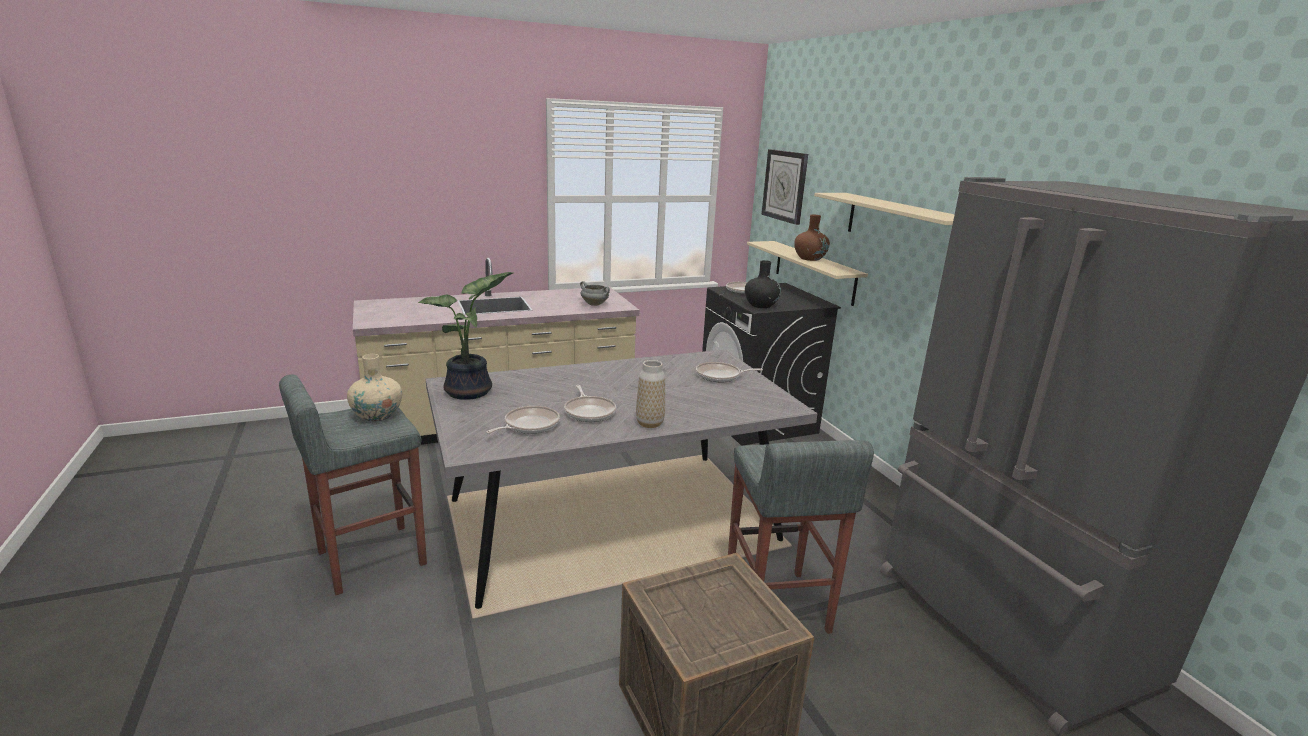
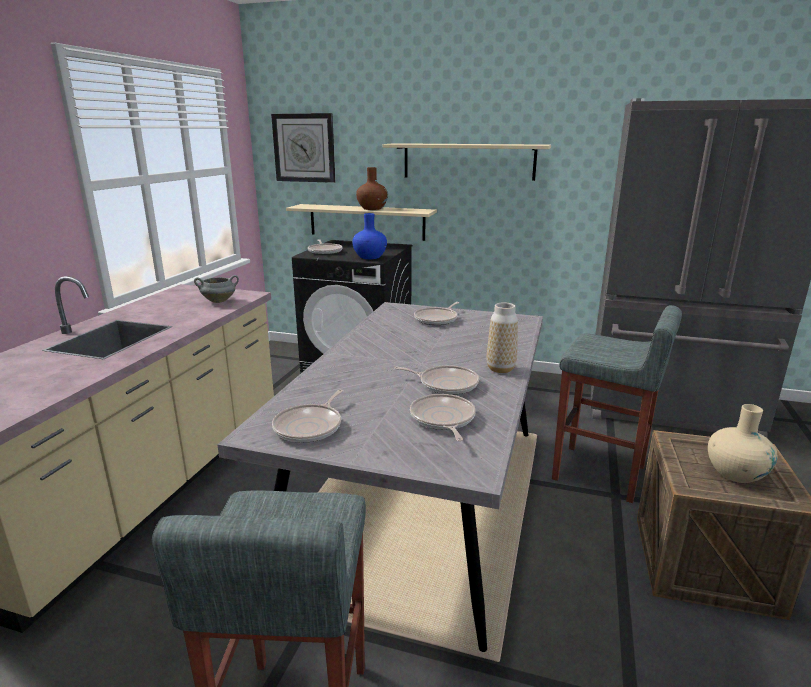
camera: 50 degrees left, 0 degrees up
beige vase [347,354,402,421] -> beige vase moved to [708,404,778,483]
potted plant [418,272,513,400] -> frying pan [272,390,343,443]
black vase [745,260,781,308] -> blue vase [352,213,387,259]

